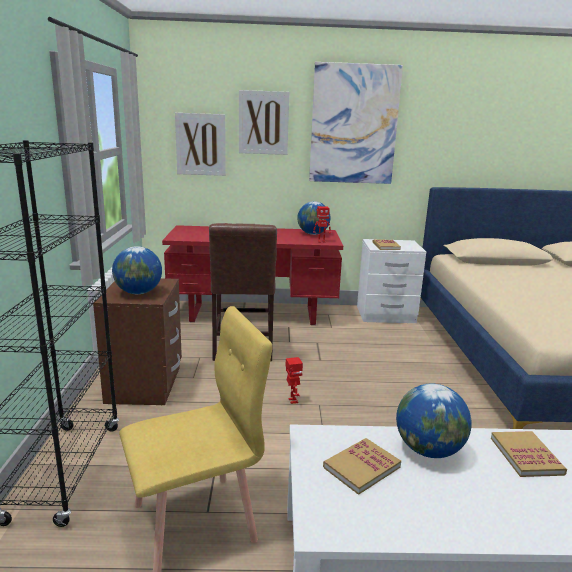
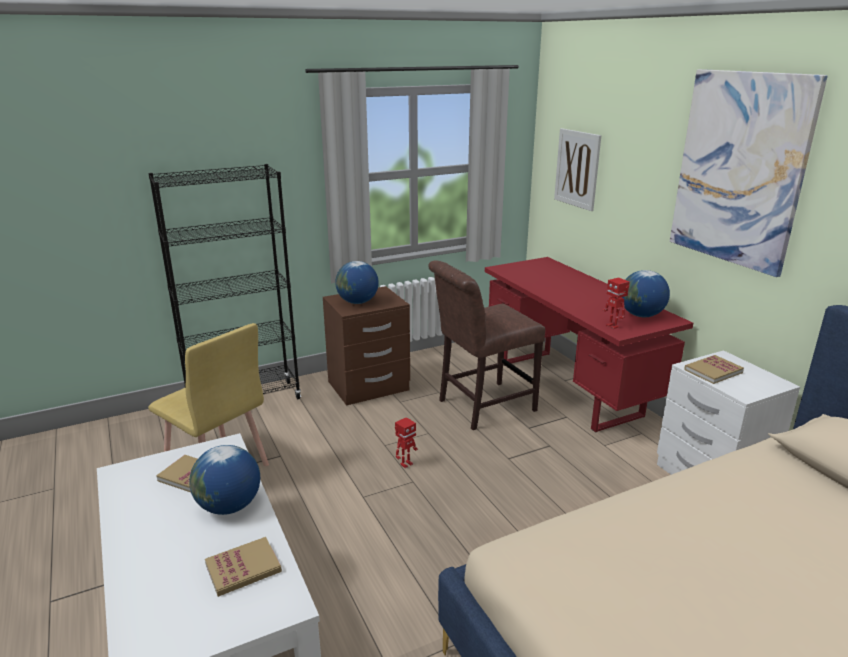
camera: 65 degrees right, 5 degrees up
picture [239,90,289,155] -> none

